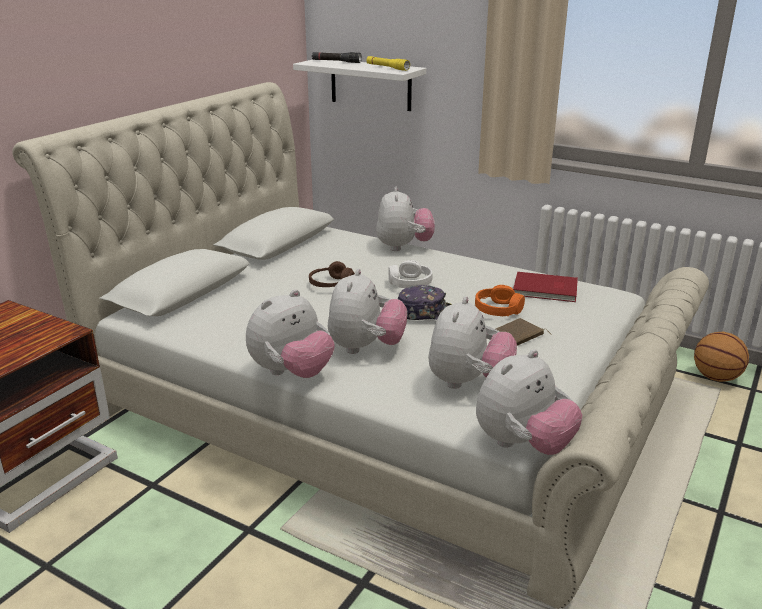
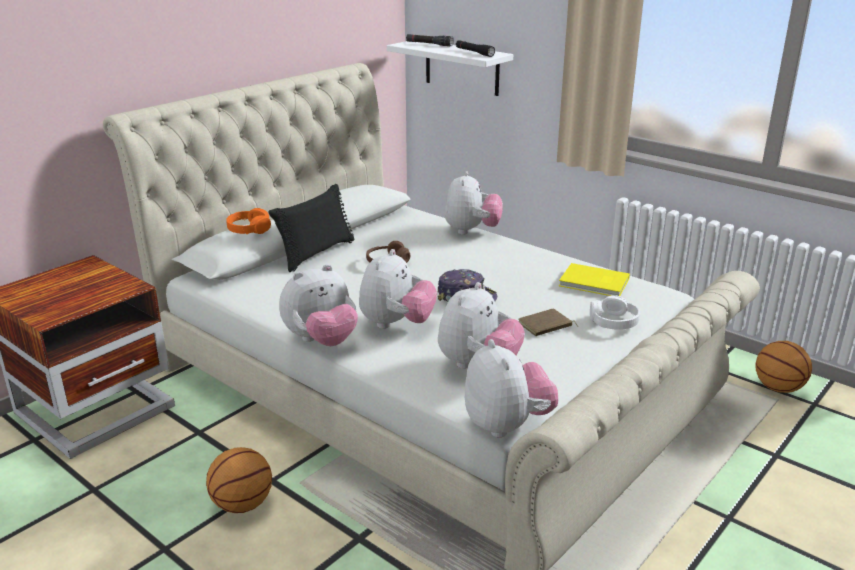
camera: 10 degrees right, 0 degrees up
yellow flashlight [366,56,410,71] -> black flashlight [456,40,495,57]
white headphones [389,260,433,288] -> white headphones moved to [590,295,640,330]
orange headphones [475,285,525,316] -> orange headphones moved to [226,208,271,234]
plush toy [476,349,582,455] -> plush toy turned 75 degrees counterclockwise [465,339,558,438]
red book [513,272,578,302] -> yellow book [559,263,630,296]
none -> basketball [206,447,272,513]
none -> black pillow [268,184,355,272]

